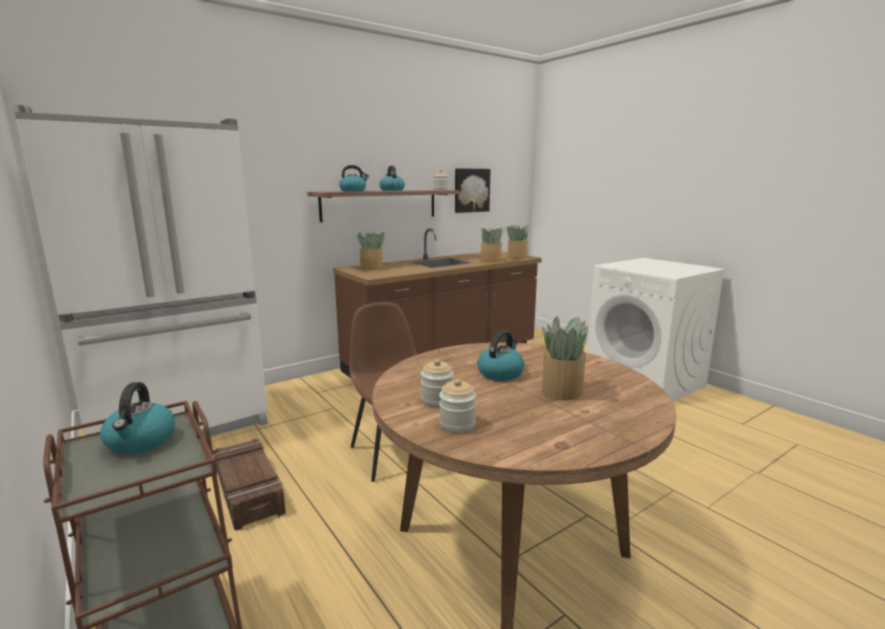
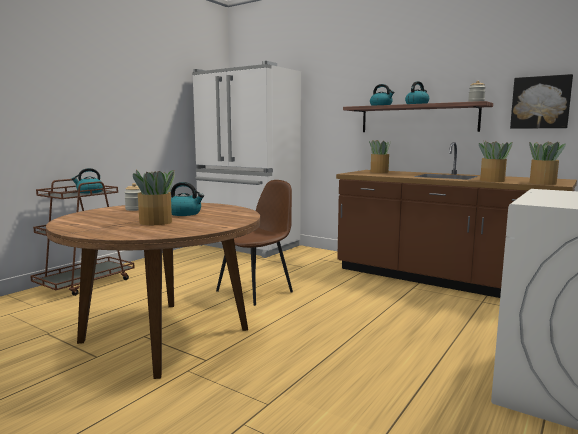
camera: 70 degrees right, 5 degrees down
crate [214,439,286,530] -> none
jar [439,379,476,433] -> none

